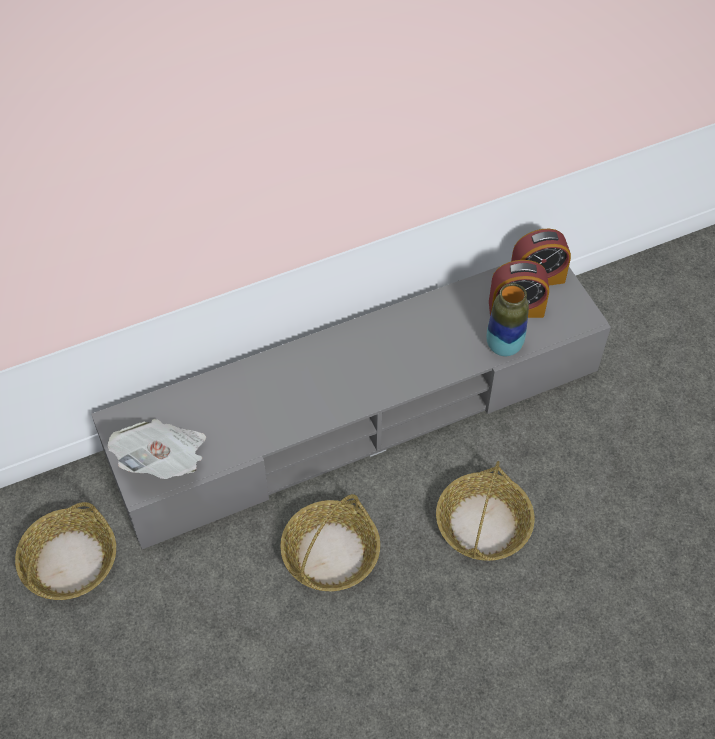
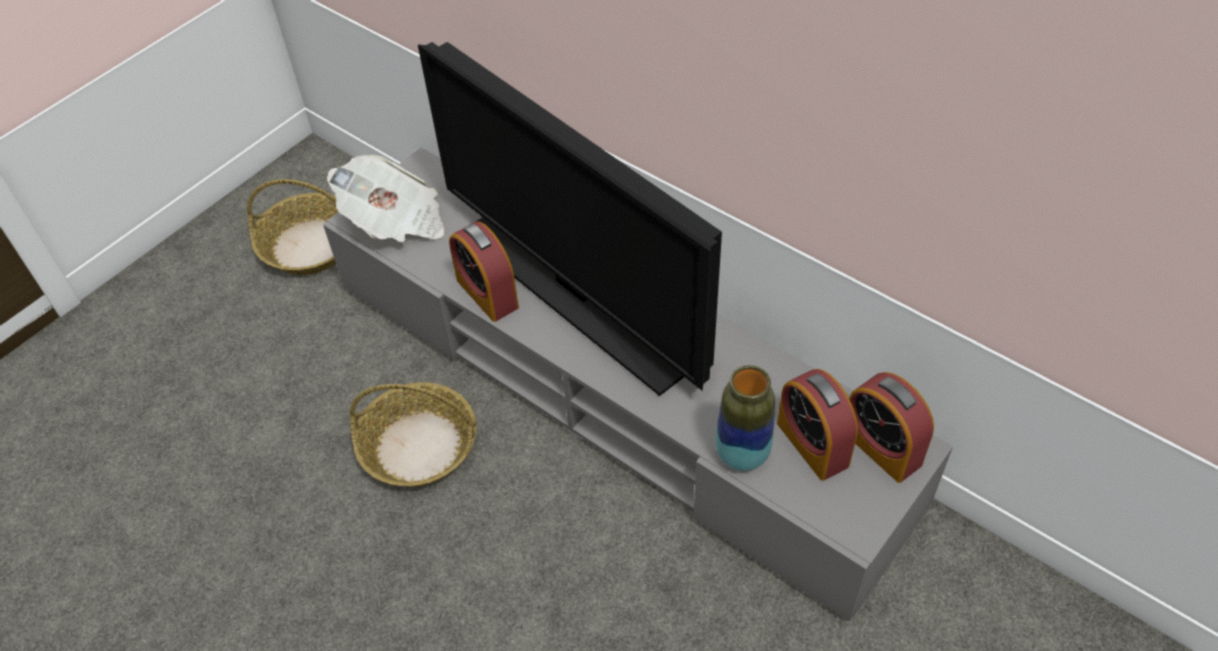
camera: 65 degrees right, 5 degrees down
basket [436,461,535,561] -> none
none -> television [418,42,722,396]
none -> alarm clock [449,222,519,322]

